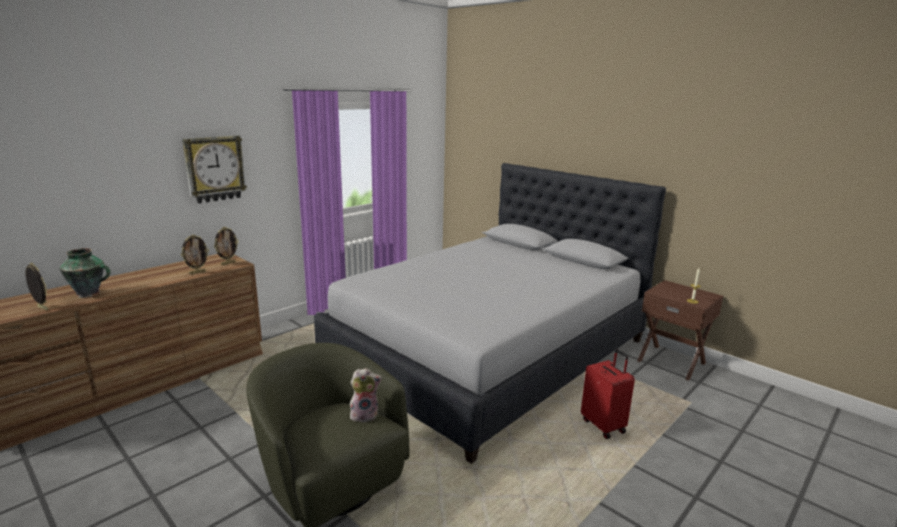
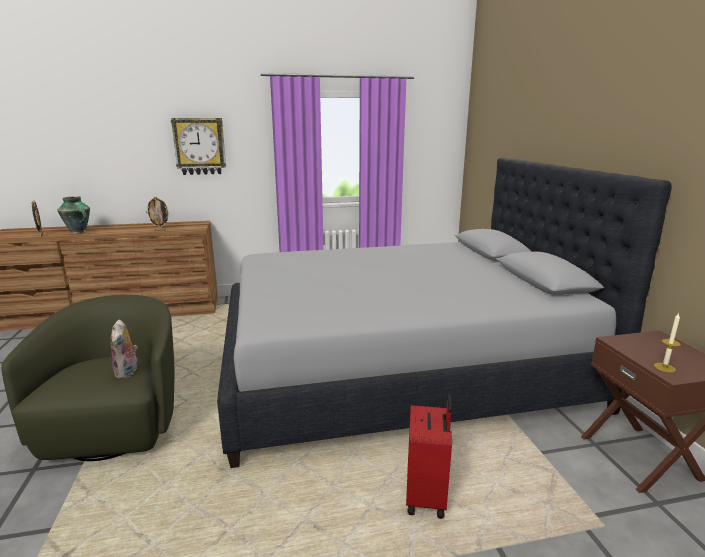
camera: 35 degrees right, 0 degrees up
picture frame [214,227,239,265] -> none
plush toy [350,368,382,423] -> plush toy turned 60 degrees clockwise [110,320,138,379]

